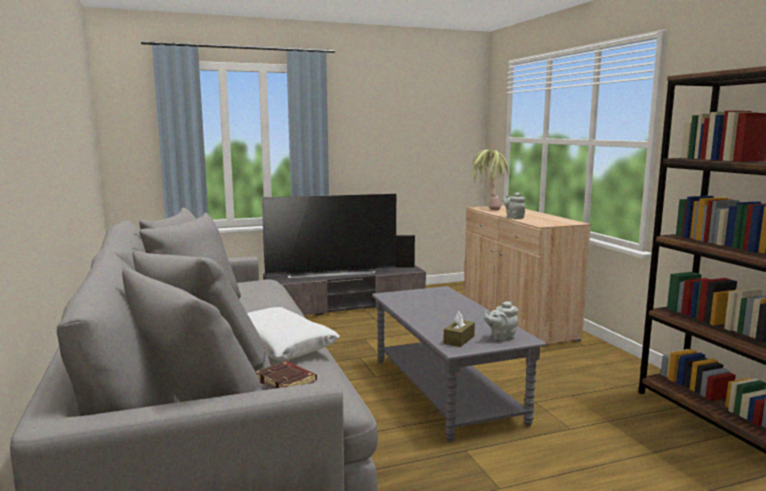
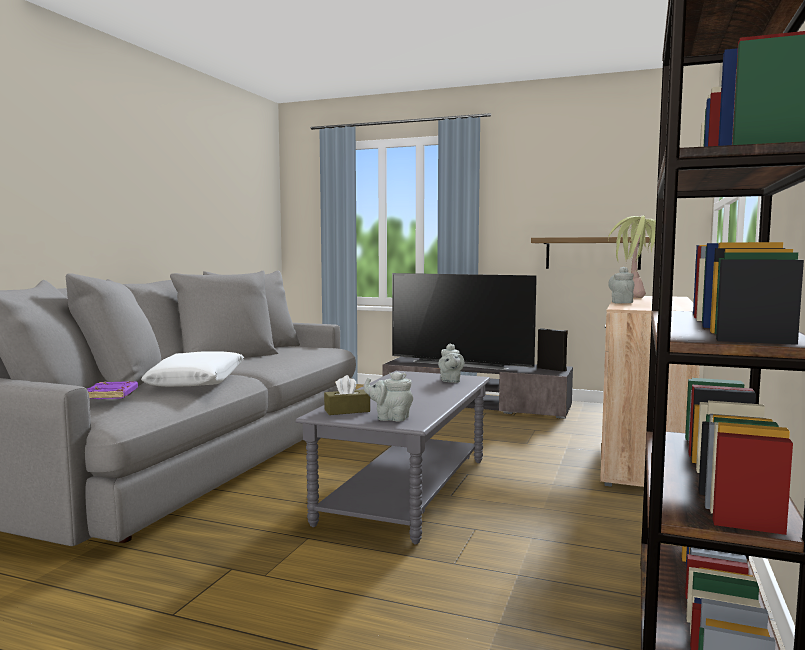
camera: 40 degrees right, 5 degrees down
brown book [256,361,317,389] -> purple book [87,381,138,399]
none -> grey teapot [438,343,464,383]
none -> shelf [531,237,655,270]

